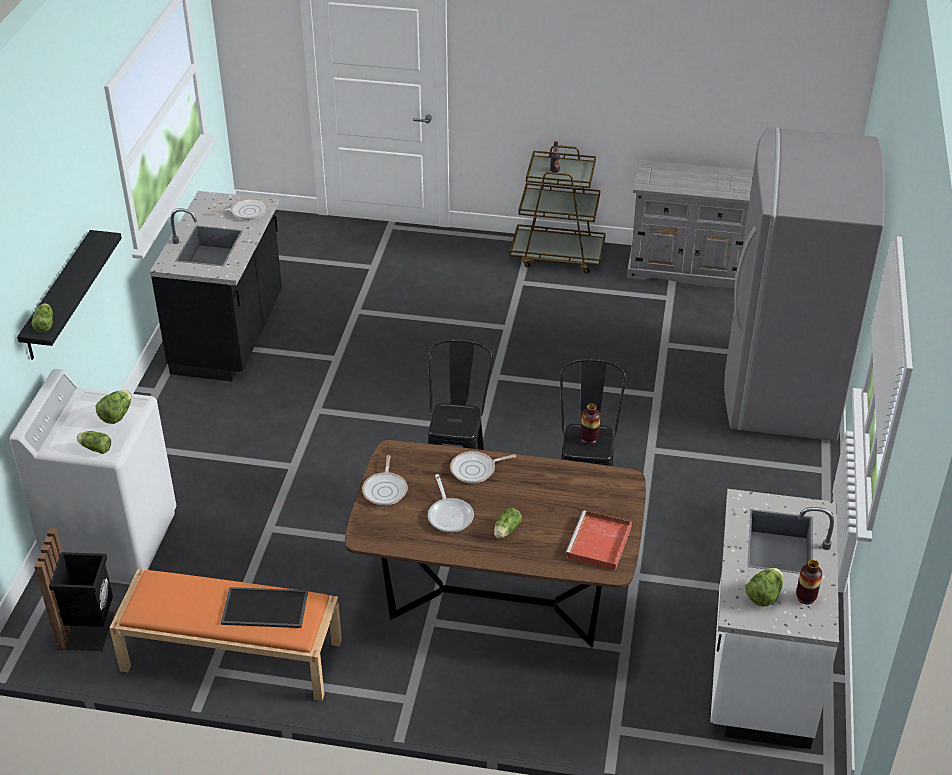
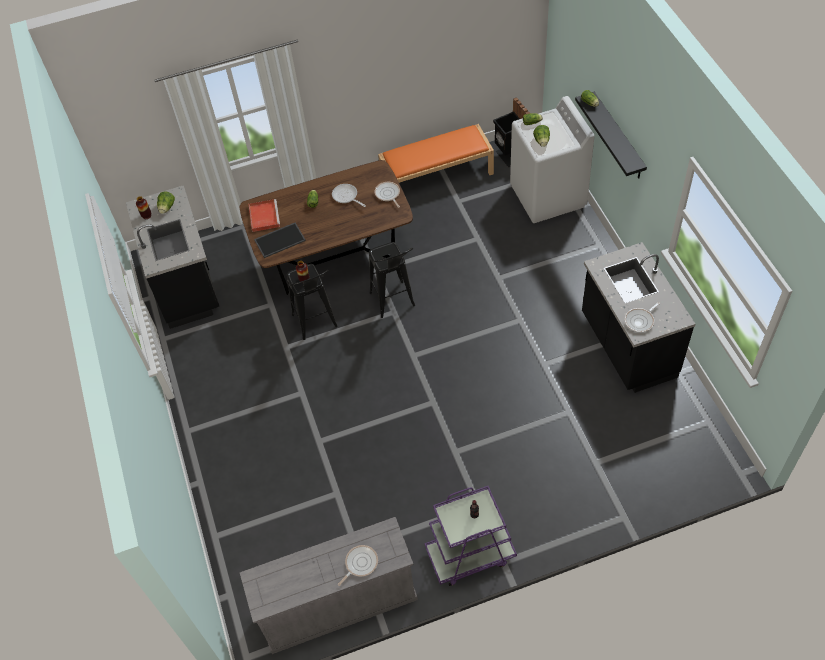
camera: 155 degrees right, 15 degrees up
tray [221,587,308,628] -> tray moved to [254,223,306,258]
frying pan [450,451,516,484] -> frying pan moved to [338,545,378,586]
brown cart [510,145,606,274] -> purple cart [425,486,517,586]
white counter [710,489,839,749] -> black counter [126,185,219,329]
grey fridge [724,127,885,442] -> none

